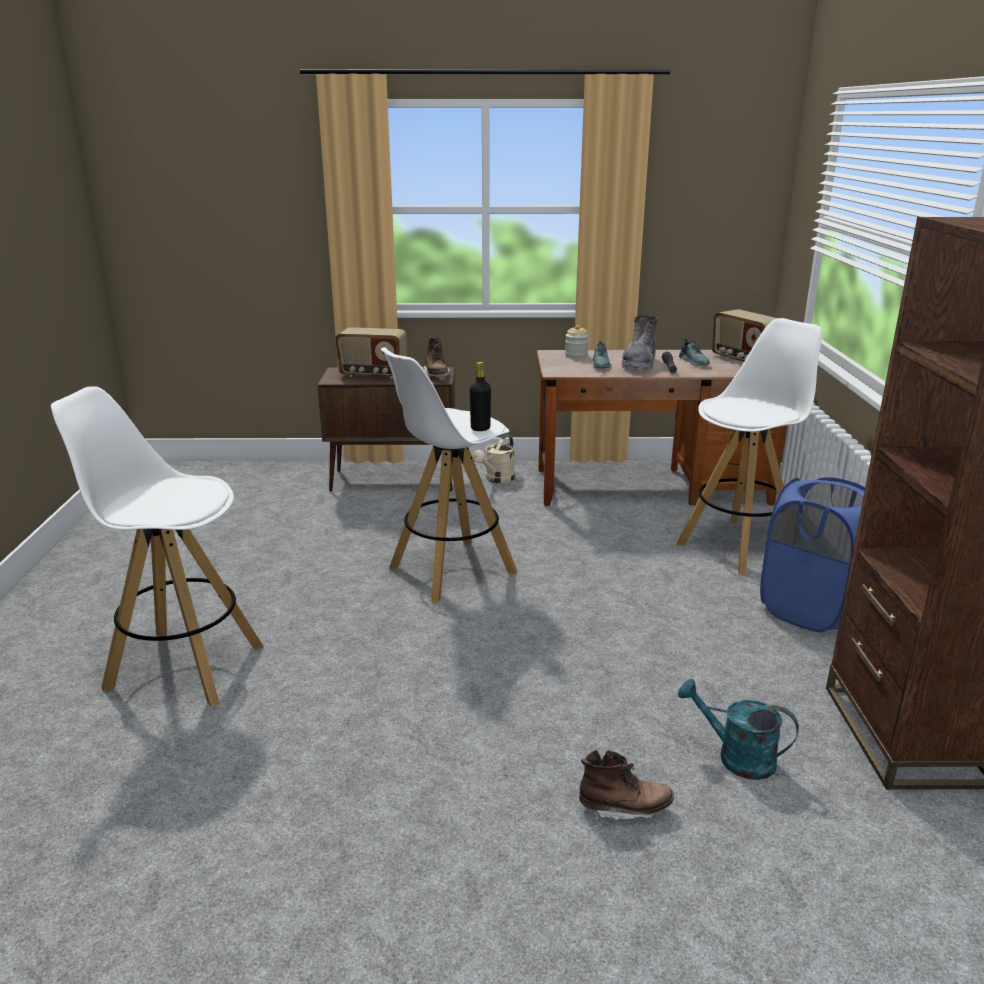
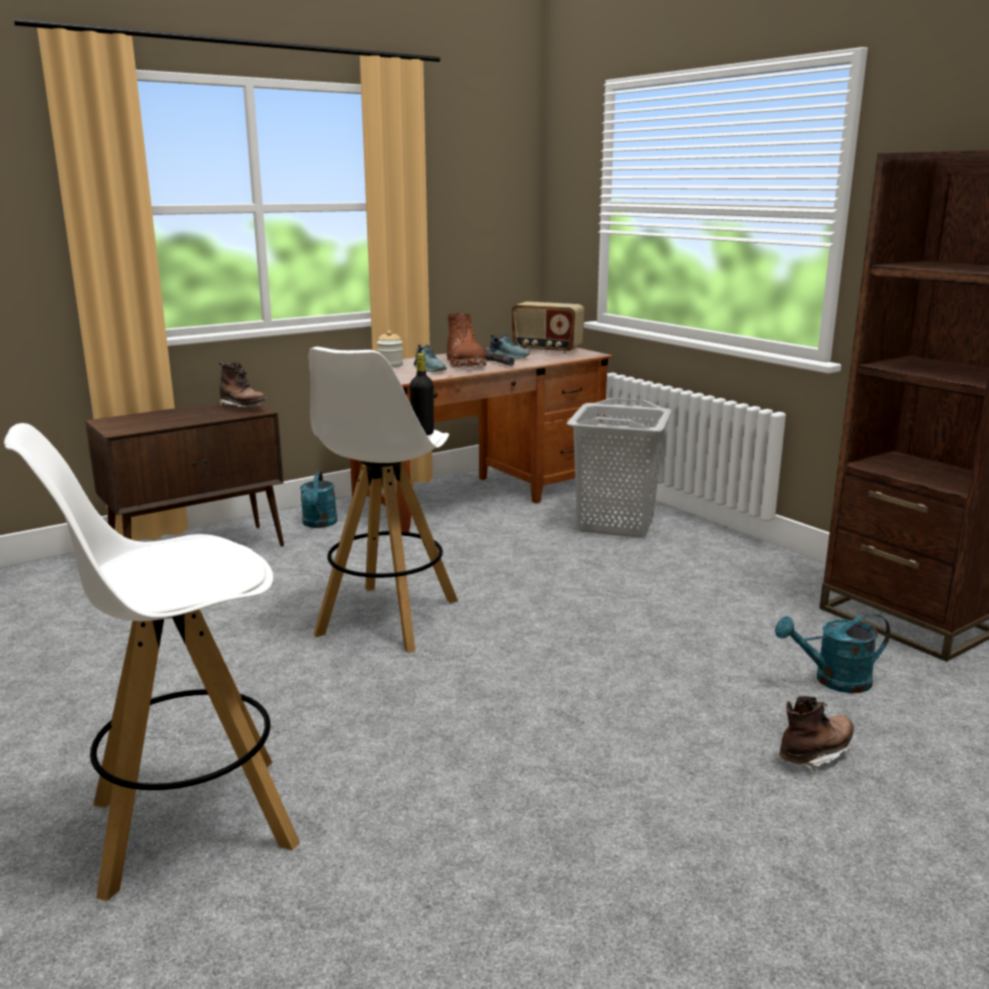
camera: 35 degrees left, 5 degrees down
radio [335,327,407,379] -> none
beige watering can [472,435,515,483] -> turquoise watering can [300,471,338,528]
grey boot [622,315,658,371] -> brown boot [446,313,487,368]
white stool [677,318,822,575] -> grey laundry basket [567,398,672,538]
blue laundry basket [760,477,865,632] -> none

